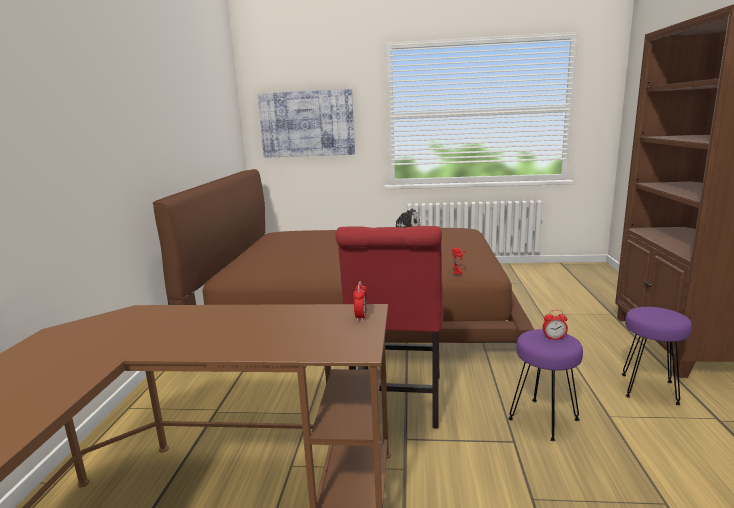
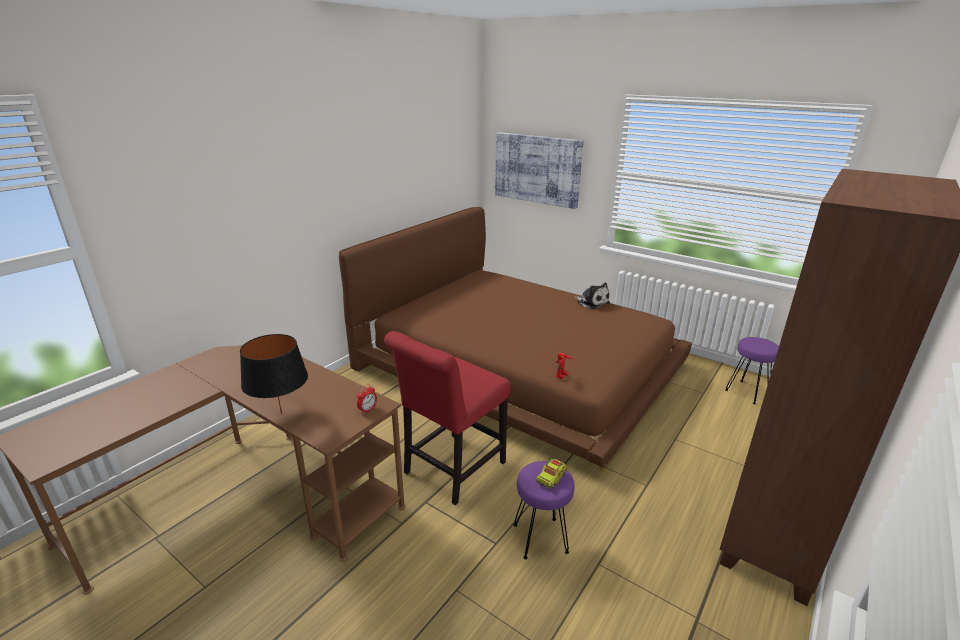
camera: 30 degrees right, 10 degrees up
alarm clock [542,310,568,340] -> toy truck [536,459,567,488]
purple stool [622,307,692,405] -> purple stool moved to [725,337,779,404]
none -> black table lamp [240,334,308,415]

